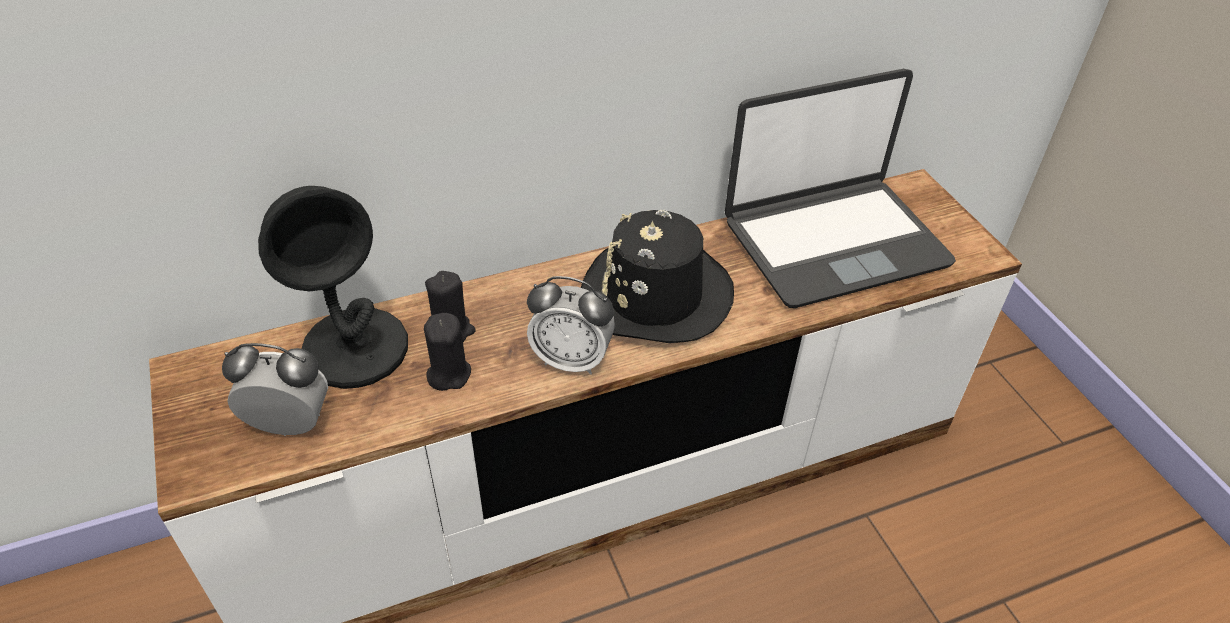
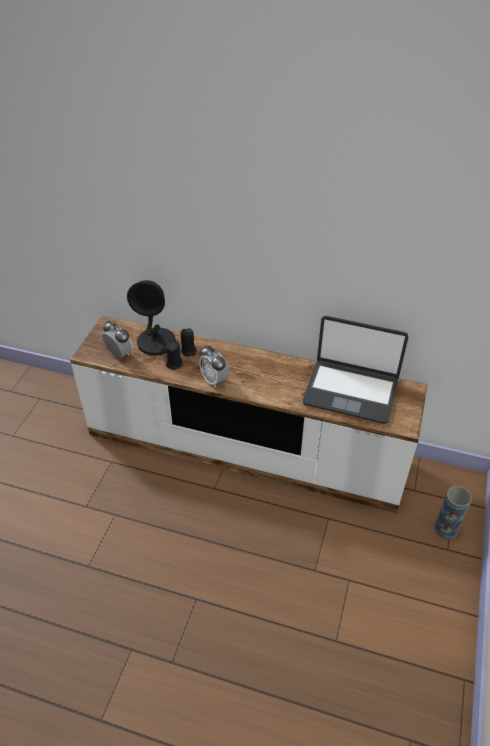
camera: 40 degrees right, 0 degrees up
black hat [581,209,734,343] -> none
none -> vase [434,486,472,539]

